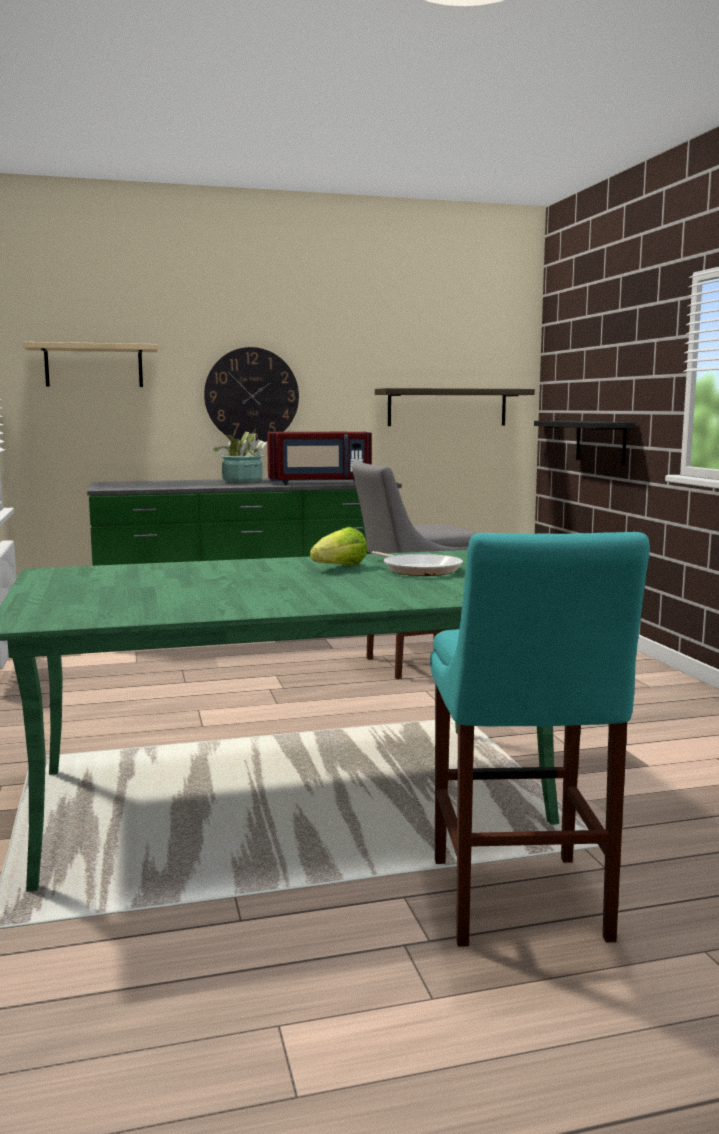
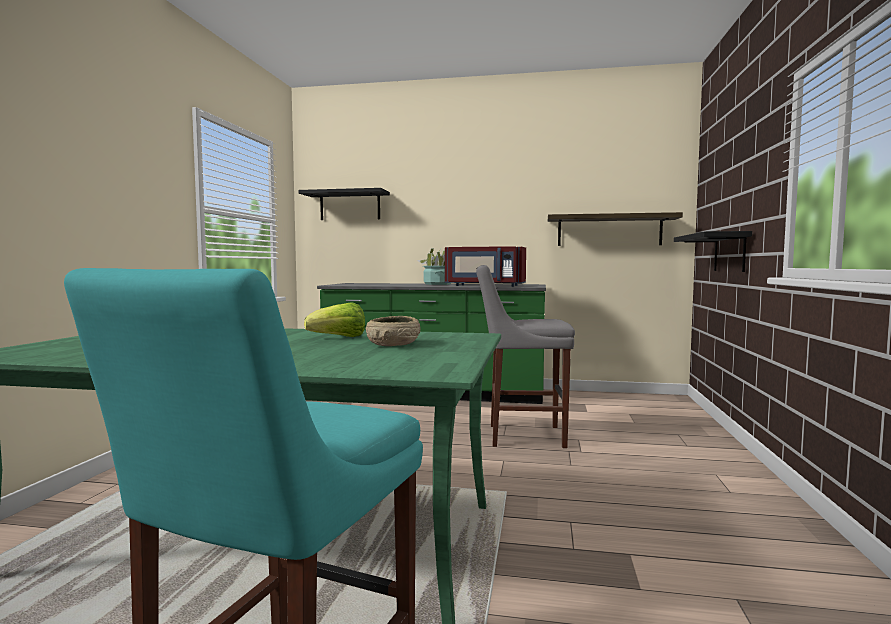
camera: 25 degrees right, 5 degrees down
beige shelf [23,342,158,387] -> black shelf [298,188,390,220]
wall clock [204,347,299,442] -> none
frying pan [372,551,463,576] -> beige bowl [366,316,421,346]

